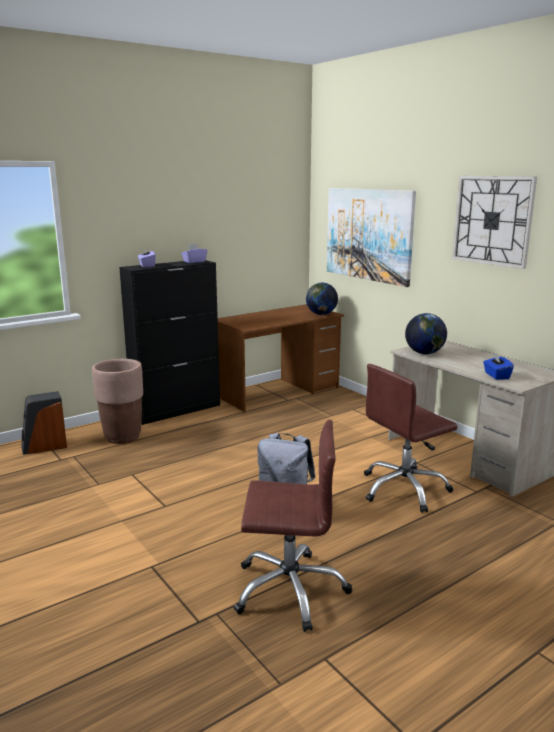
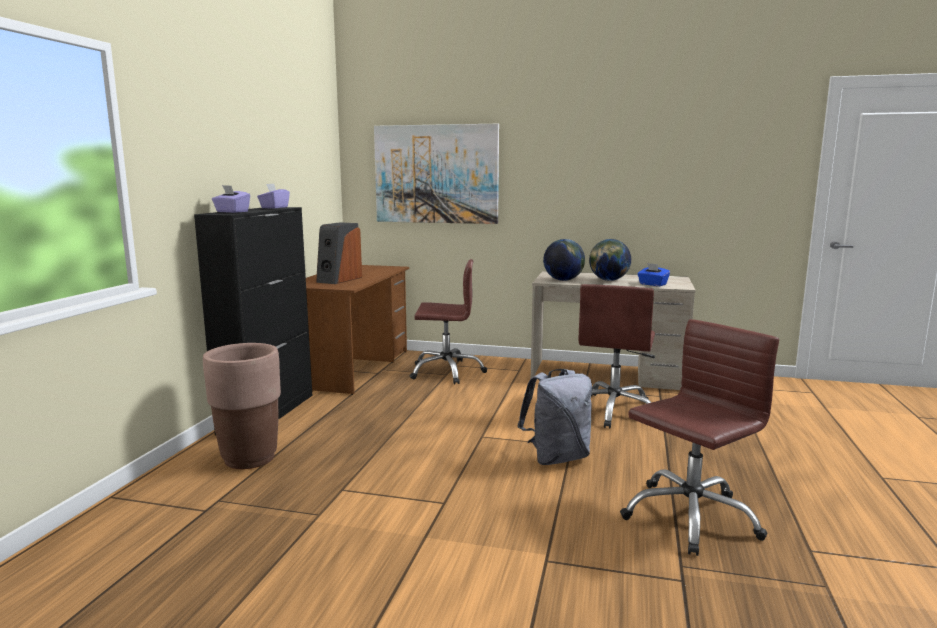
camera: 40 degrees left, 5 degrees down
speaker [21,391,67,455] -> speaker moved to [316,222,362,284]
globe [306,282,338,315] -> globe moved to [589,239,631,281]
wall clock [452,176,537,269] -> none
none -> brown office chair [410,259,487,384]

